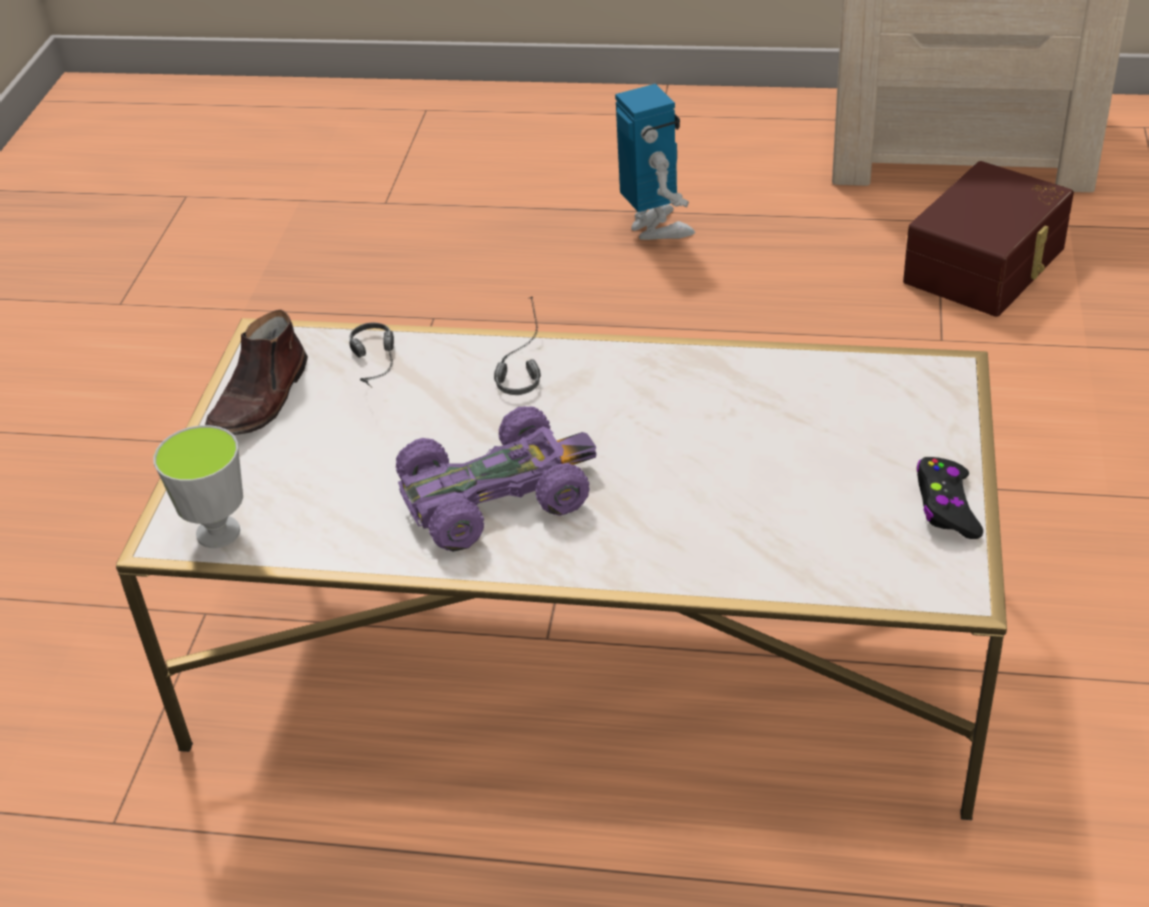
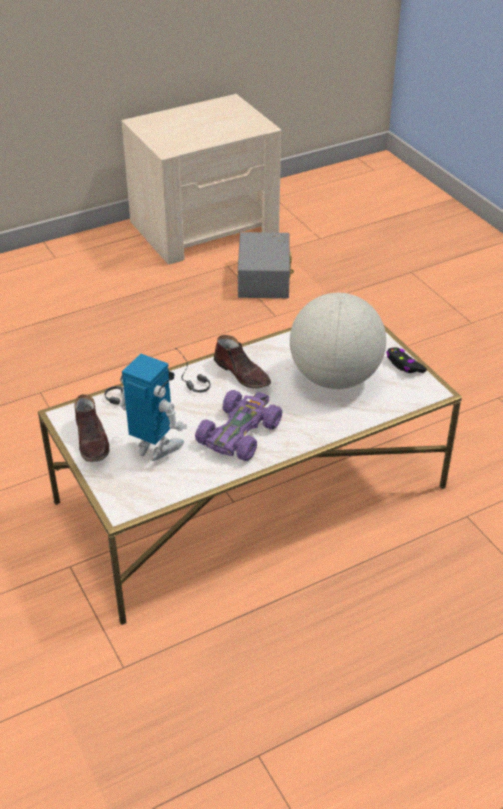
camera: 40 degrees left, 0 degrees up
cup [153,425,243,548] -> none
toy robot [615,84,695,240] -> toy robot moved to [119,354,187,461]
brown storage box [903,161,1074,317] -> grey storage box [238,232,294,298]
none -> brown shoe [214,335,271,389]
none -> globe [290,293,386,389]

